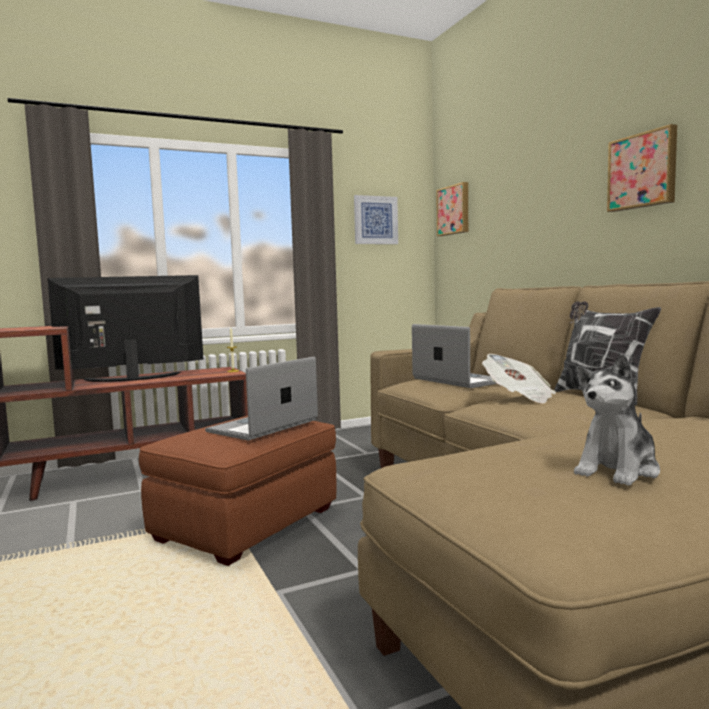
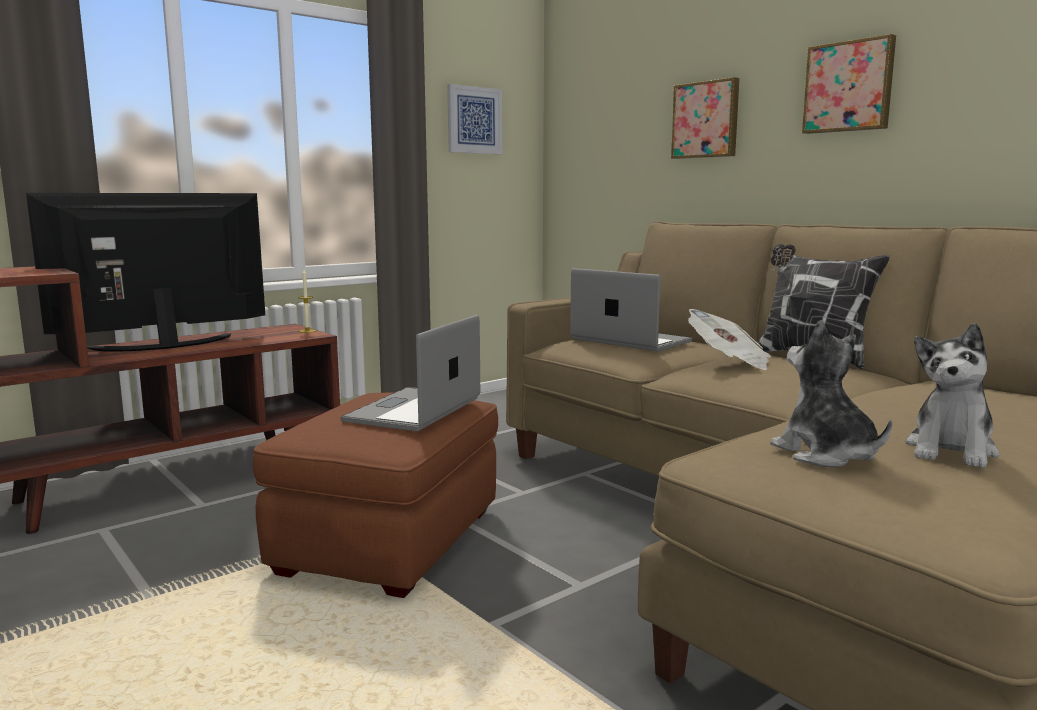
camera: 15 degrees left, 5 degrees up
picture [436,182,468,236] -> picture moved to [671,77,740,159]
none -> plush toy [770,320,892,468]

